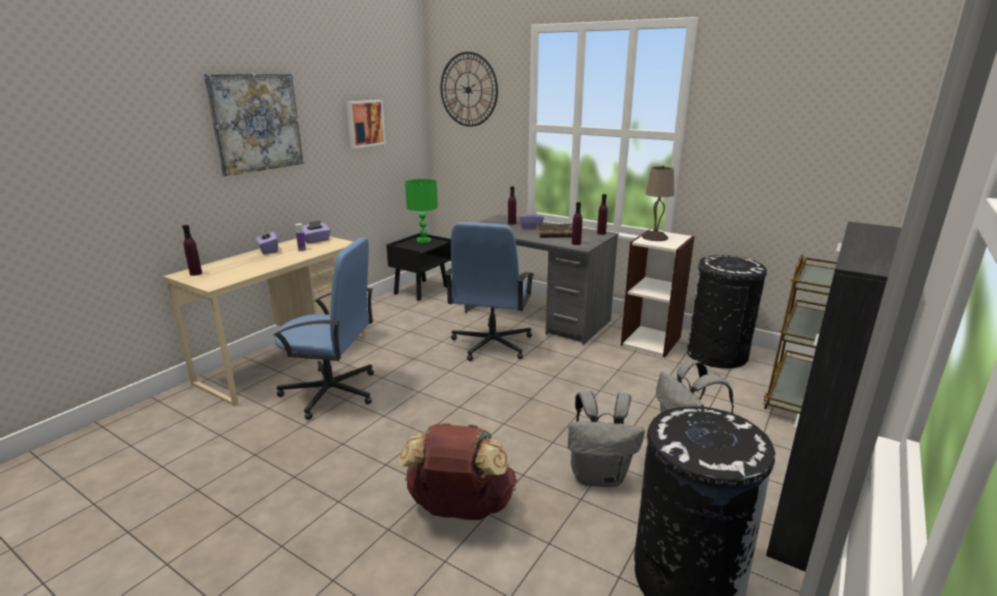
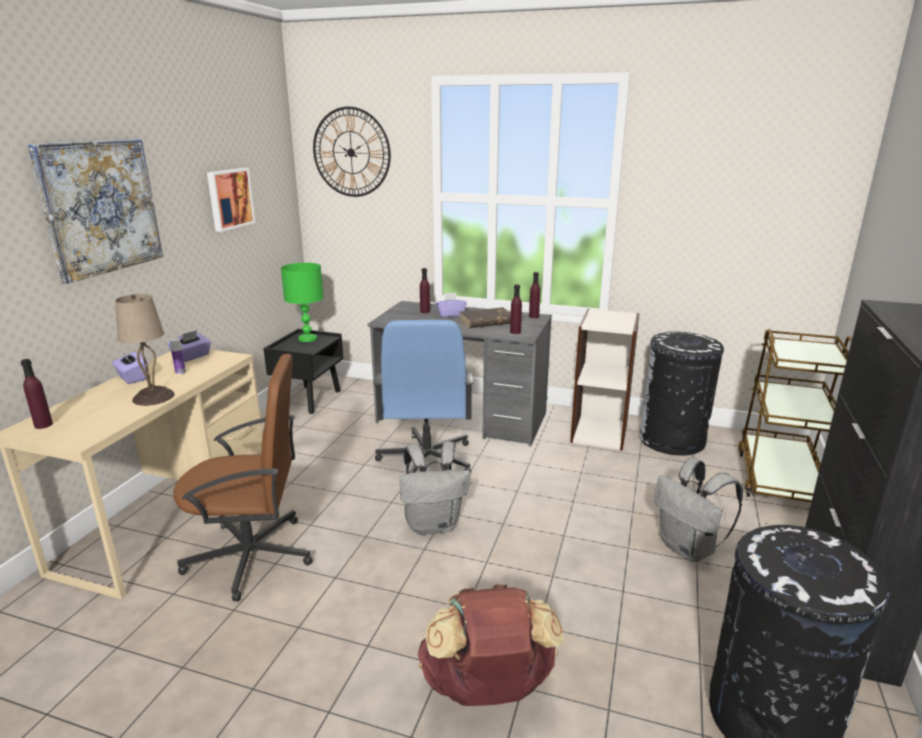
camera: 15 degrees left, 0 degrees up
blue office chair [273,237,374,420] -> brown office chair [173,354,313,602]
grey backpack [568,391,645,487] -> grey backpack moved to [400,441,471,535]
beige table lamp [642,166,674,241] -> beige table lamp moved to [115,294,175,406]

